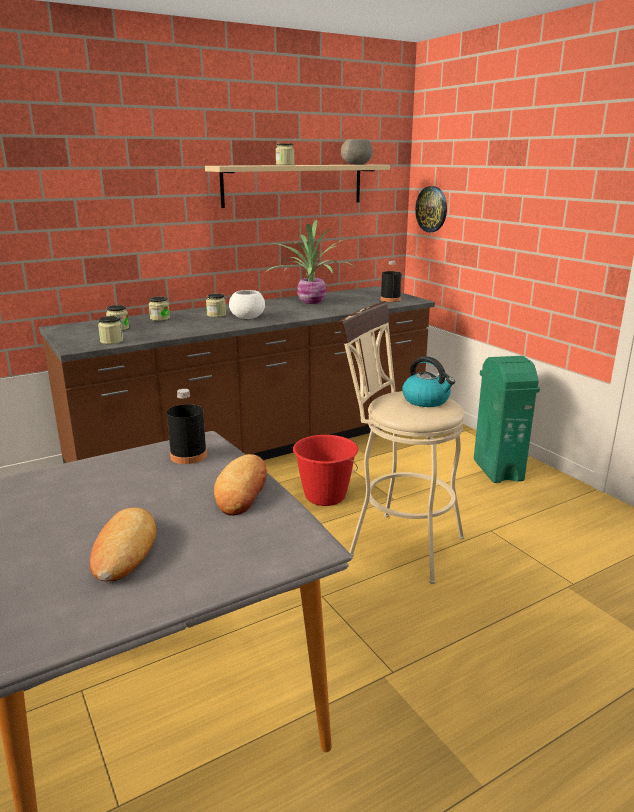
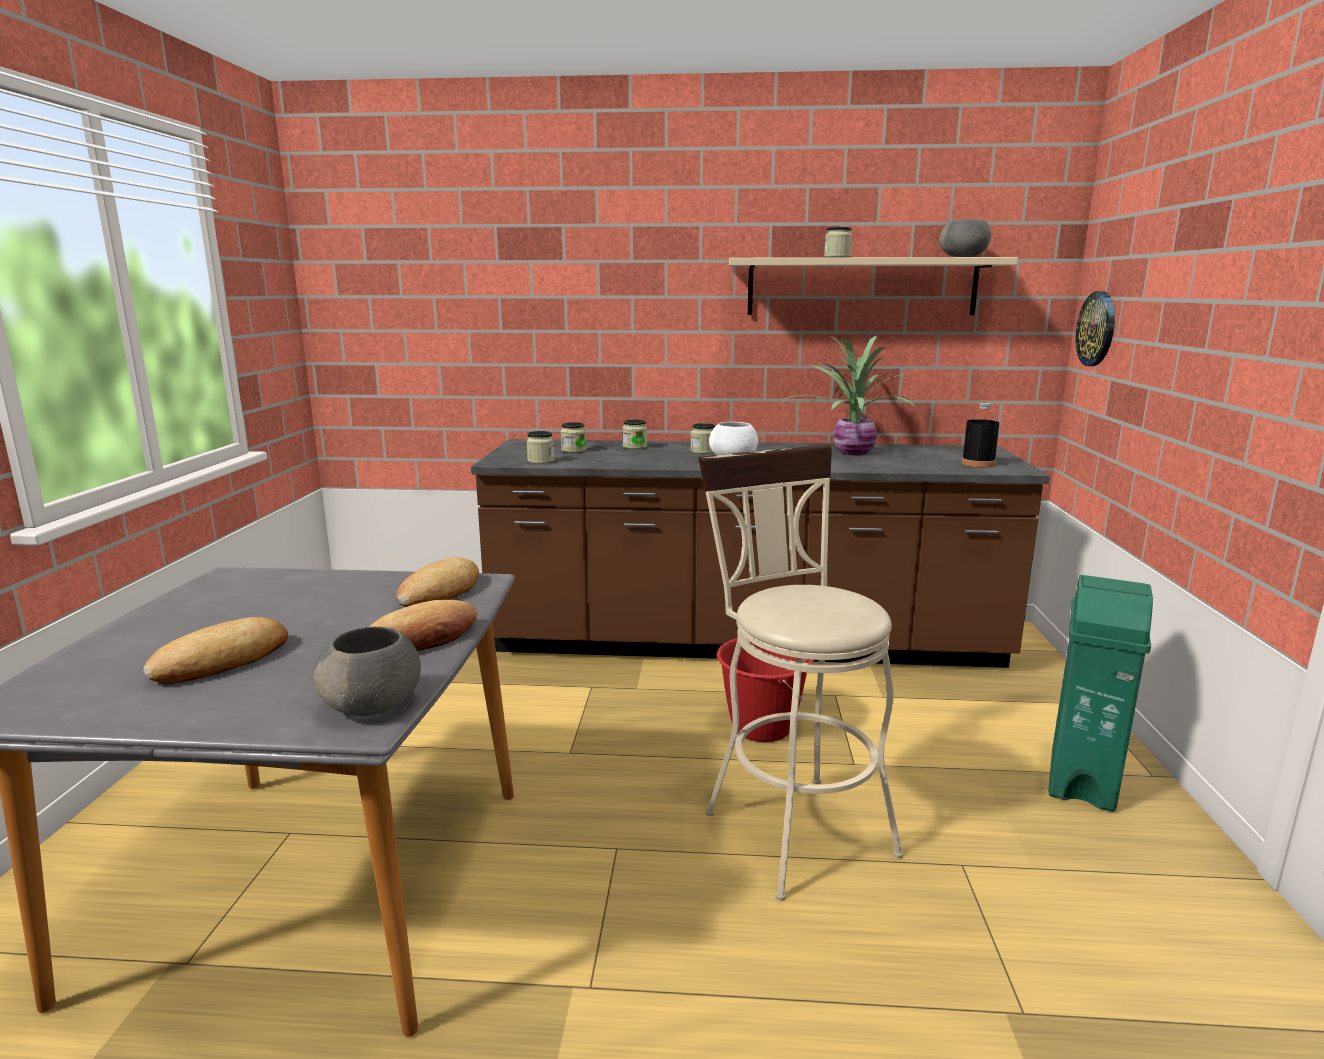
camera: 35 degrees right, 5 degrees down
black bottle [167,389,207,464] -> bread [397,557,479,607]
kettle [402,356,455,407] -> none
none -> grey bowl [314,627,421,716]

